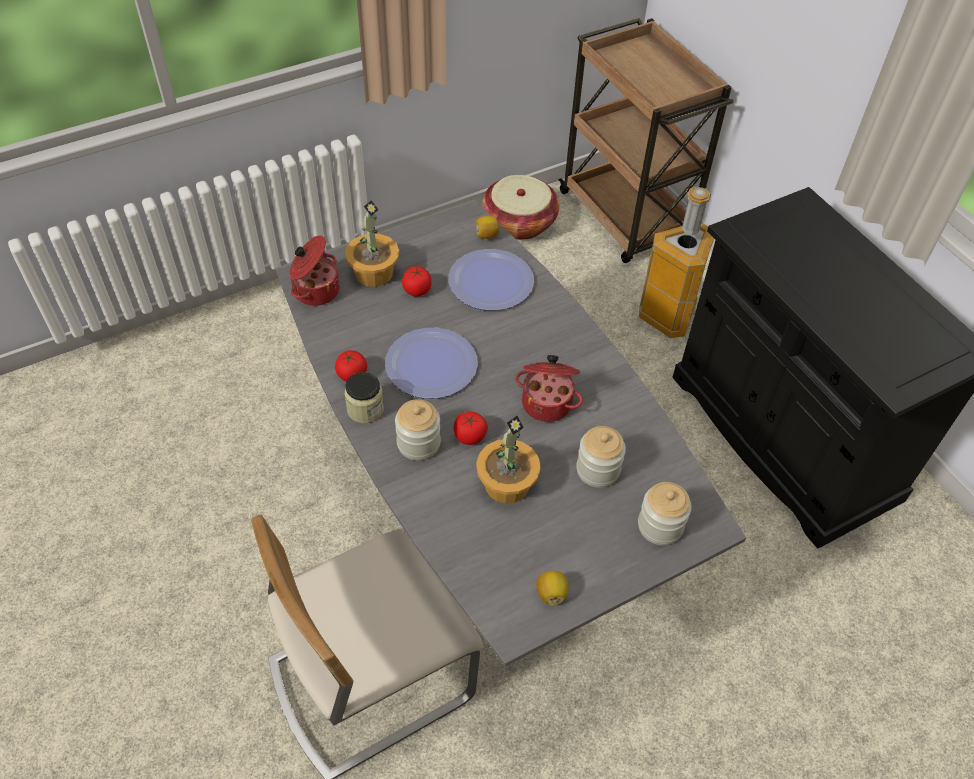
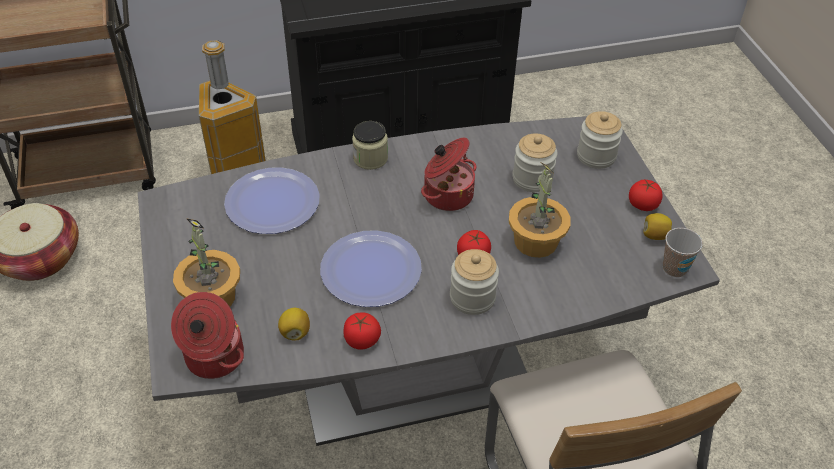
camera: 75 degrees left, 5 degrees down
jar [344,372,384,423] -> jar moved to [352,121,388,170]
tomato [402,266,432,297] -> tomato moved to [629,180,663,211]
lemon [476,216,500,239] -> lemon moved to [278,308,310,340]
none -> cup [663,228,703,277]

